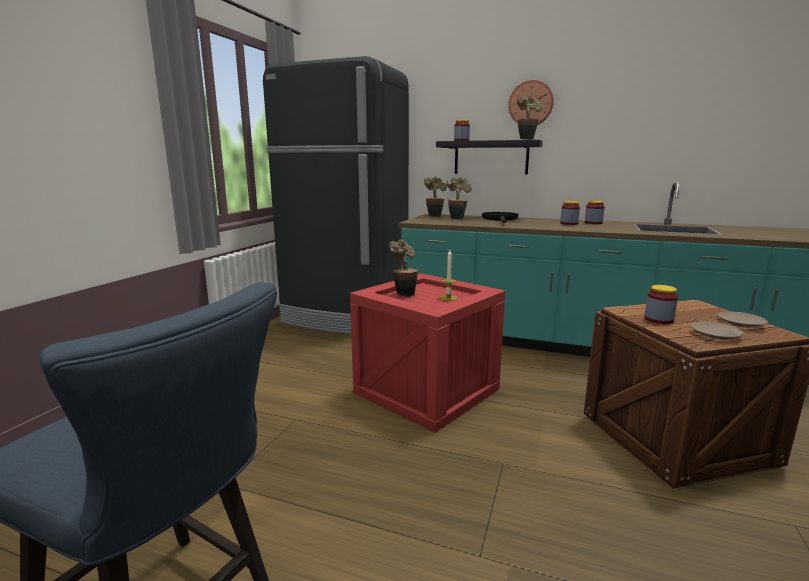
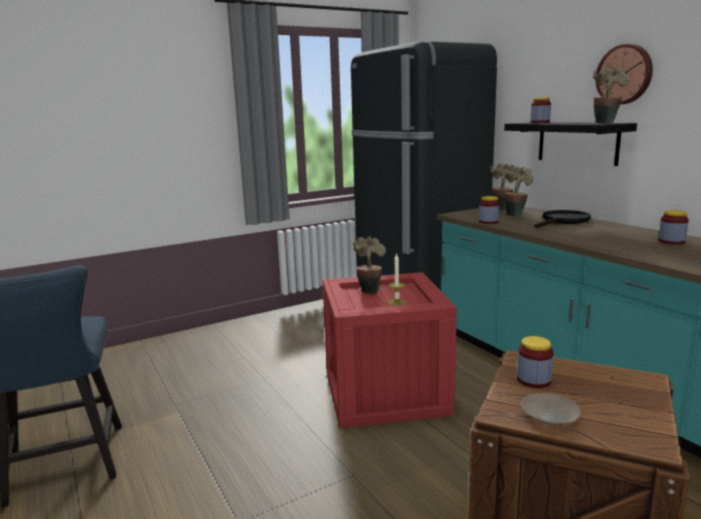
camera: 40 degrees right, 0 degrees up
jar [560,201,580,225] -> jar moved to [479,196,500,224]
beige plate [717,311,768,328] -> none

